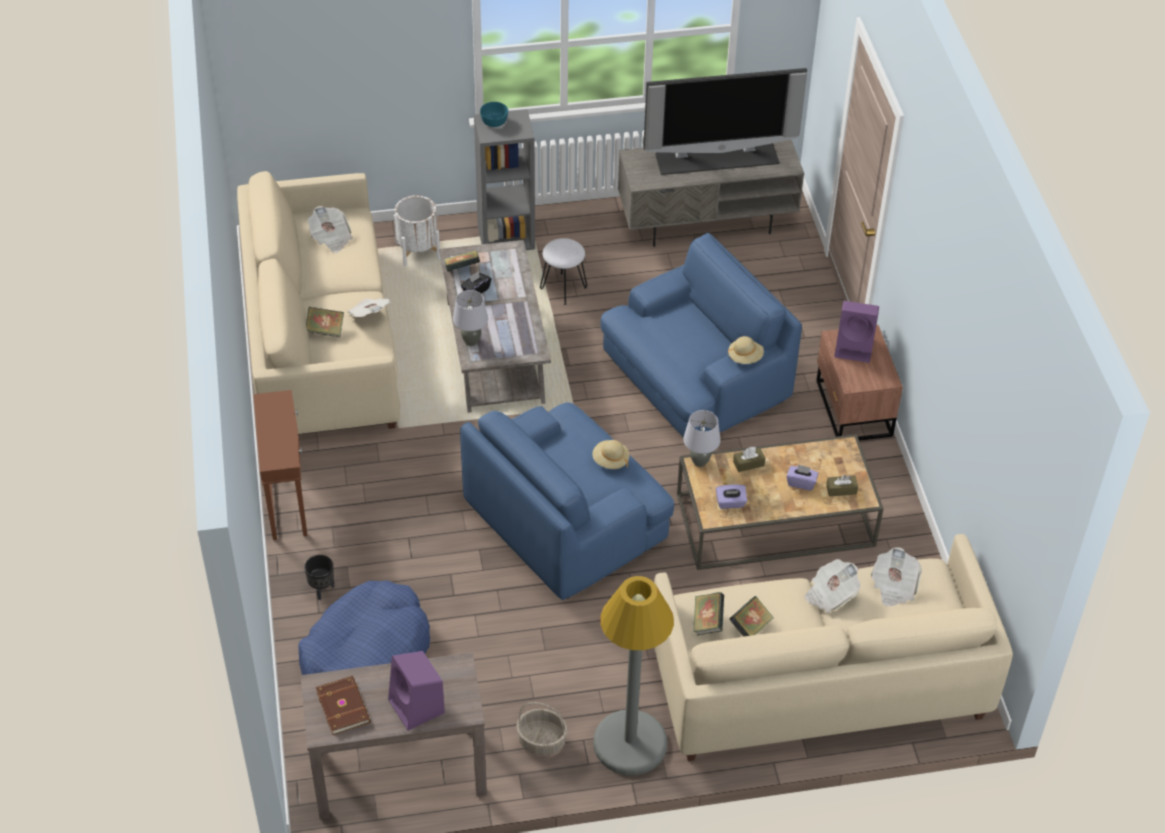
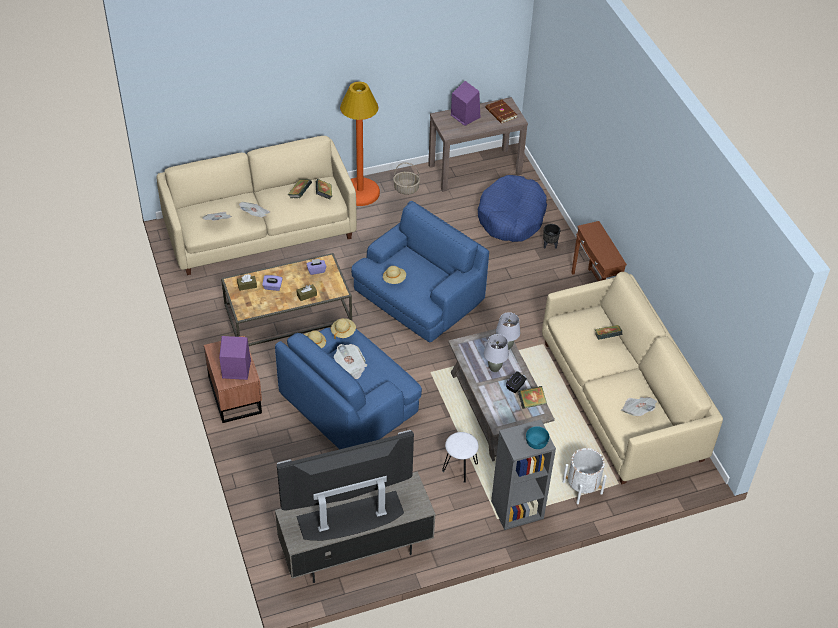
camera: 170 degrees right, 0 degrees up
newspaper [348,298,390,317] -> newspaper moved to [334,344,367,379]
grey floor lamp [593,576,674,775] -> orange floor lamp [340,81,380,206]
grey table lamp [683,410,721,467] -> grey table lamp moved to [484,334,509,372]
none -> beige hat [331,318,356,339]

